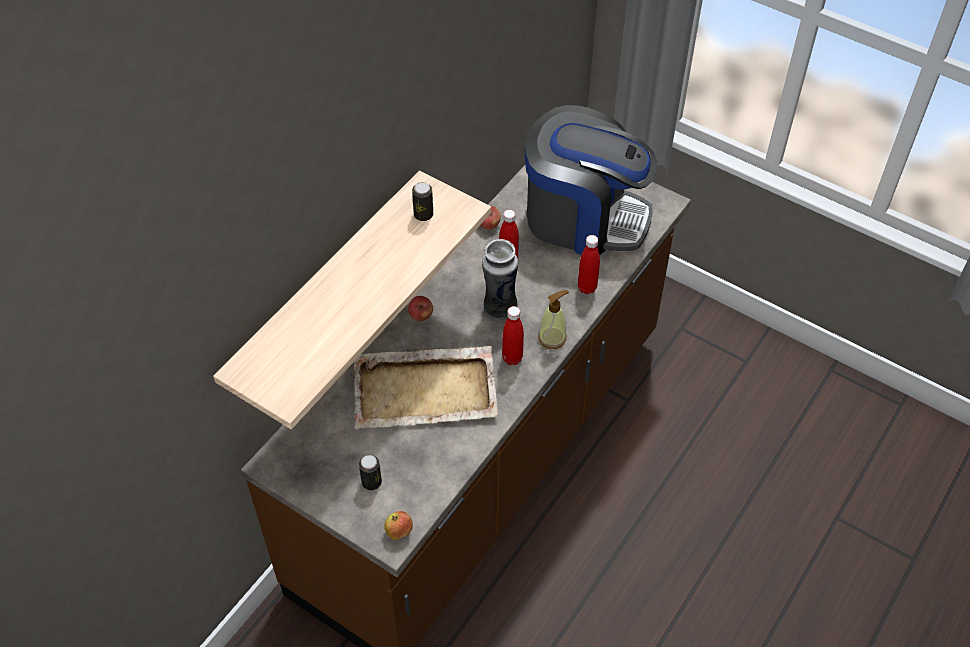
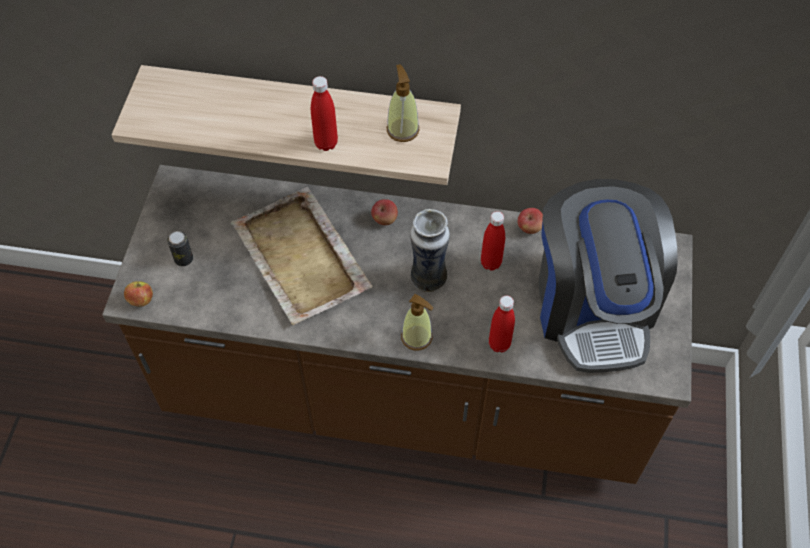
camera: 65 degrees right, 5 degrees up
can [412,182,433,221] -> soap dispenser [387,64,420,142]
red bottle [502,306,524,365] -> red bottle moved to [311,76,338,151]

